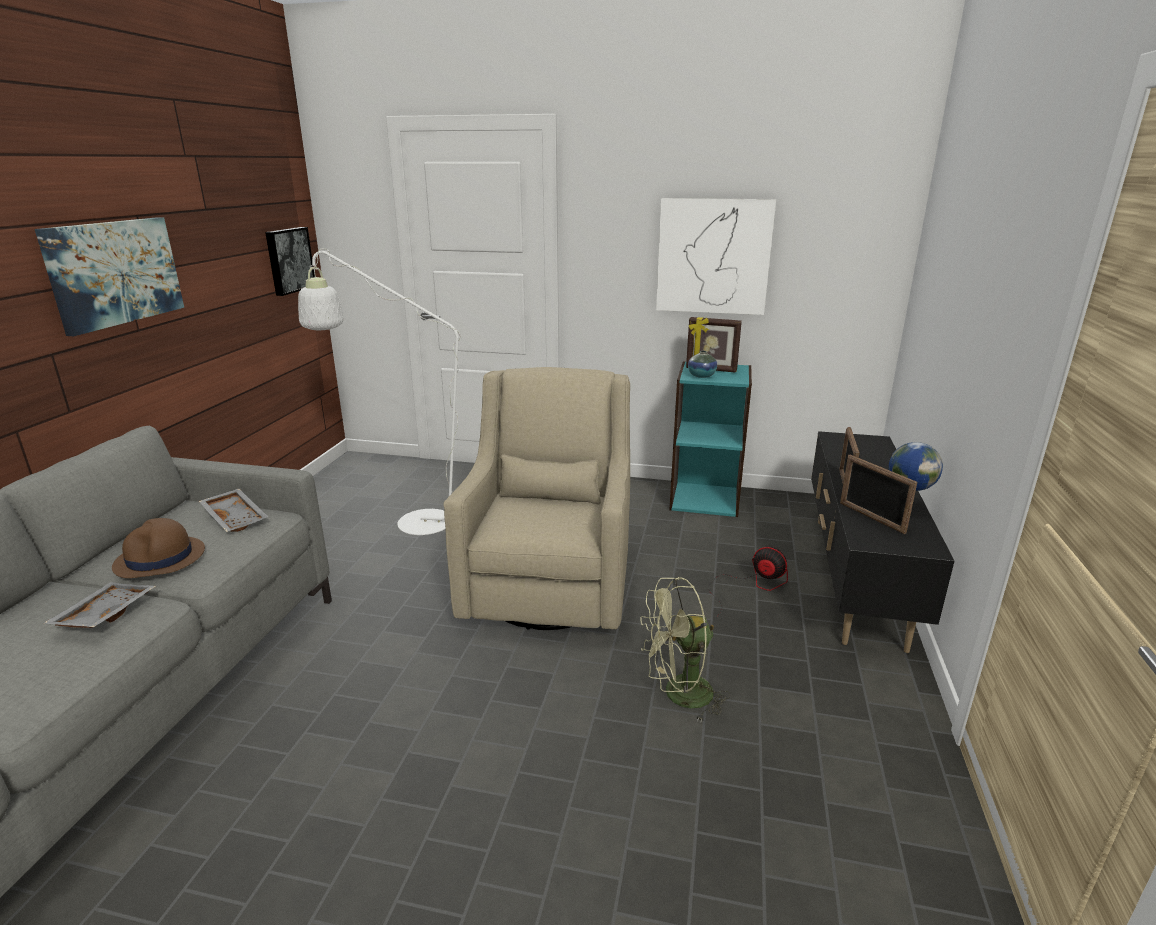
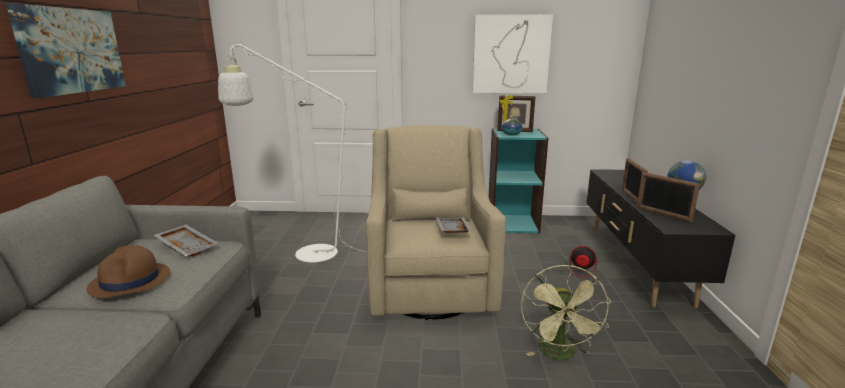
camera: 10 degrees left, 5 degrees down
grey tray [42,582,156,628] -> grey tray moved to [436,217,472,233]
picture [265,227,315,296] -> none
green fan [640,577,730,722] -> green fan turned 60 degrees counterclockwise [521,264,611,360]

